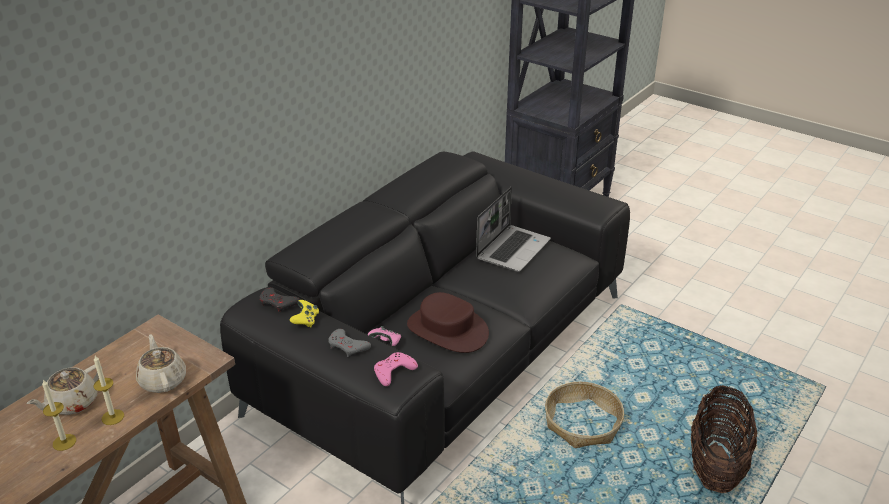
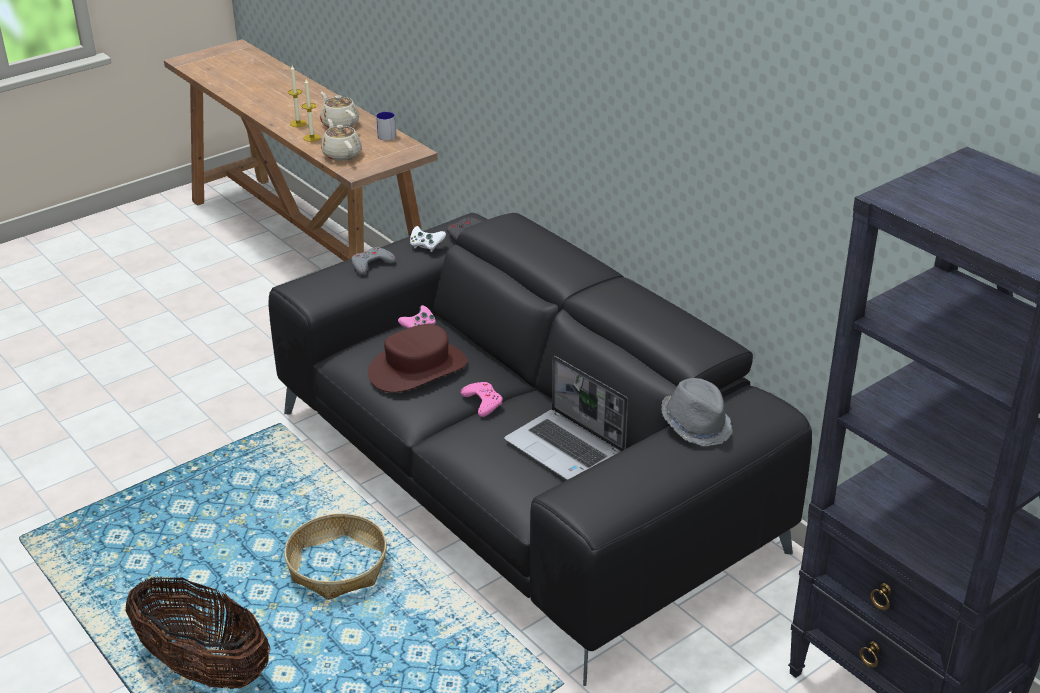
camera: 105 degrees right, 0 degrees up
beige teapot [136,334,186,393] -> beige teapot turned 105 degrees counterclockwise [321,119,362,161]
yellow game controller [290,300,319,327] -> white game controller [410,226,446,252]
pink game controller [374,352,418,386] -> pink game controller moved to [461,382,503,417]
none -> mug [376,112,396,140]
none -> grey hat [661,378,732,446]

